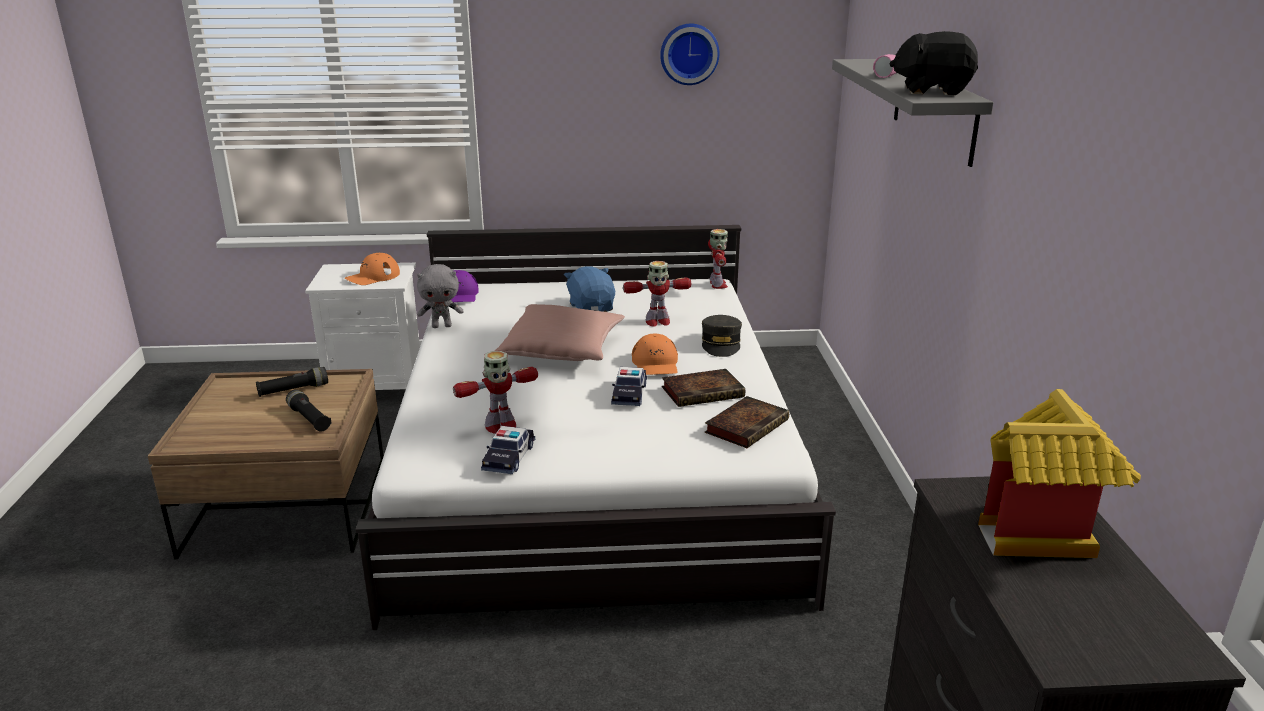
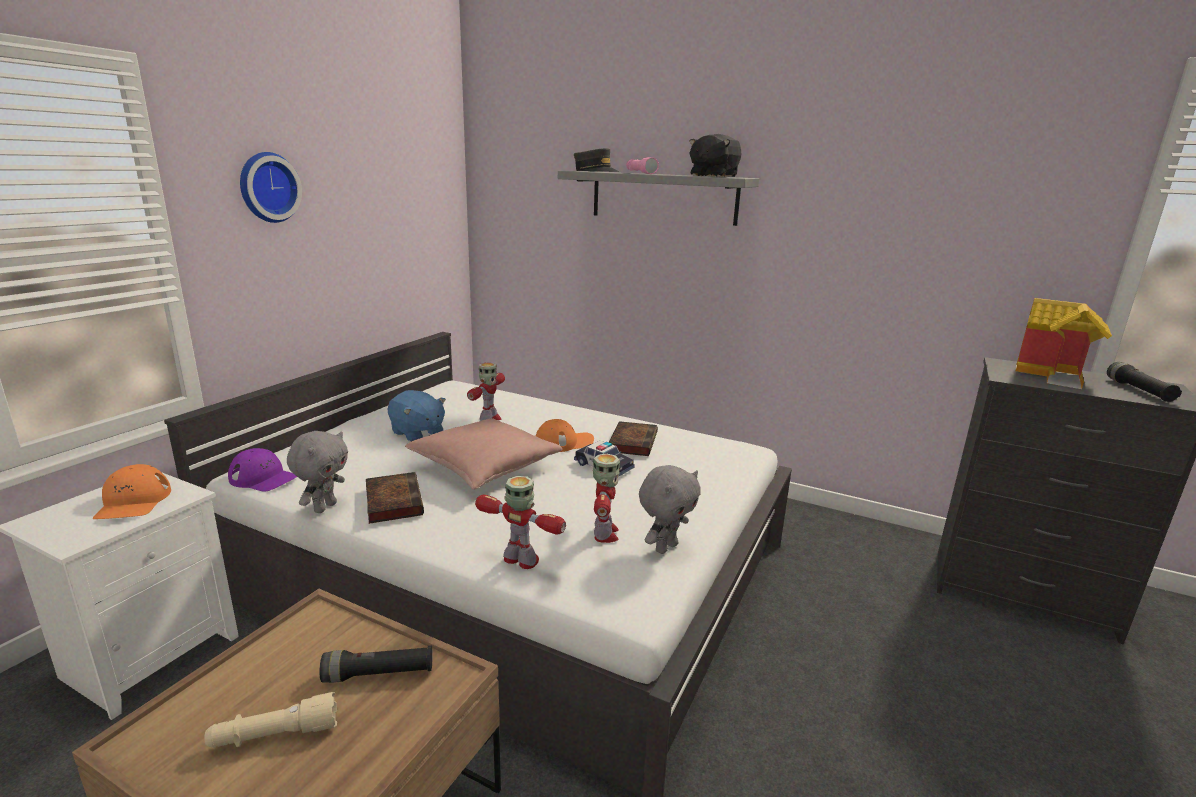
camera: 60 degrees left, 5 degrees down
black flashlight [256,367,328,397] -> black flashlight moved to [1107,362,1182,402]
toy car [481,426,535,474] -> grey plush toy [639,465,701,554]
blue plush toy [564,266,615,312] -> blue plush toy turned 150 degrees counterclockwise [388,390,446,441]
orange cap [632,334,678,375] -> orange cap turned 45 degrees counterclockwise [536,419,594,452]
wall clock [660,24,719,85] -> wall clock moved to [240,152,302,223]
grey cap [702,315,742,357] -> grey cap moved to [574,148,619,172]
book [705,396,789,448] -> book moved to [366,472,424,524]
toy robot [708,229,728,289] -> toy robot moved to [475,476,566,569]
none -> beige flashlight [204,692,337,748]

